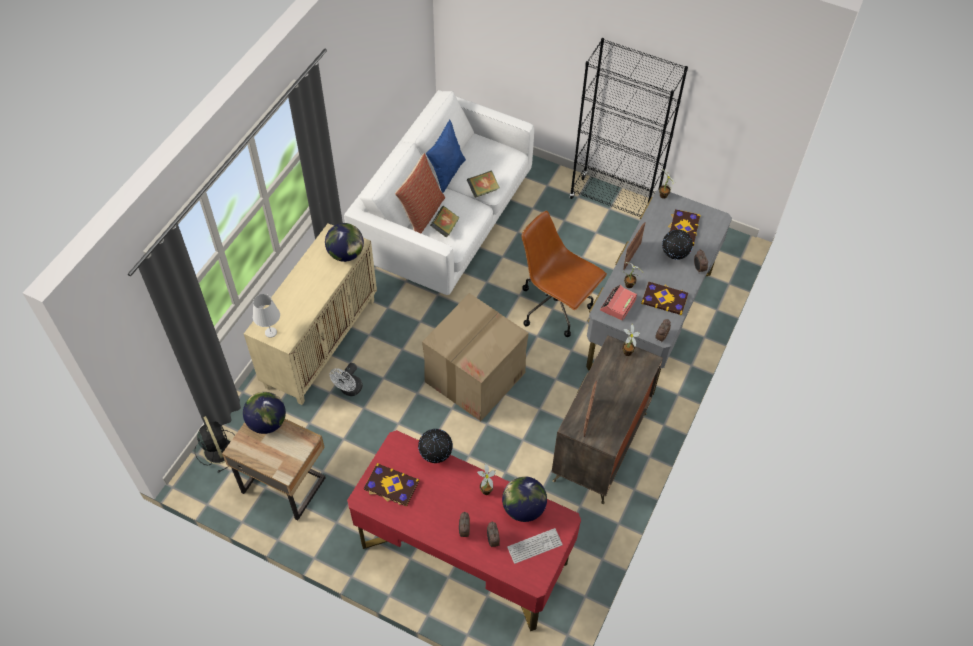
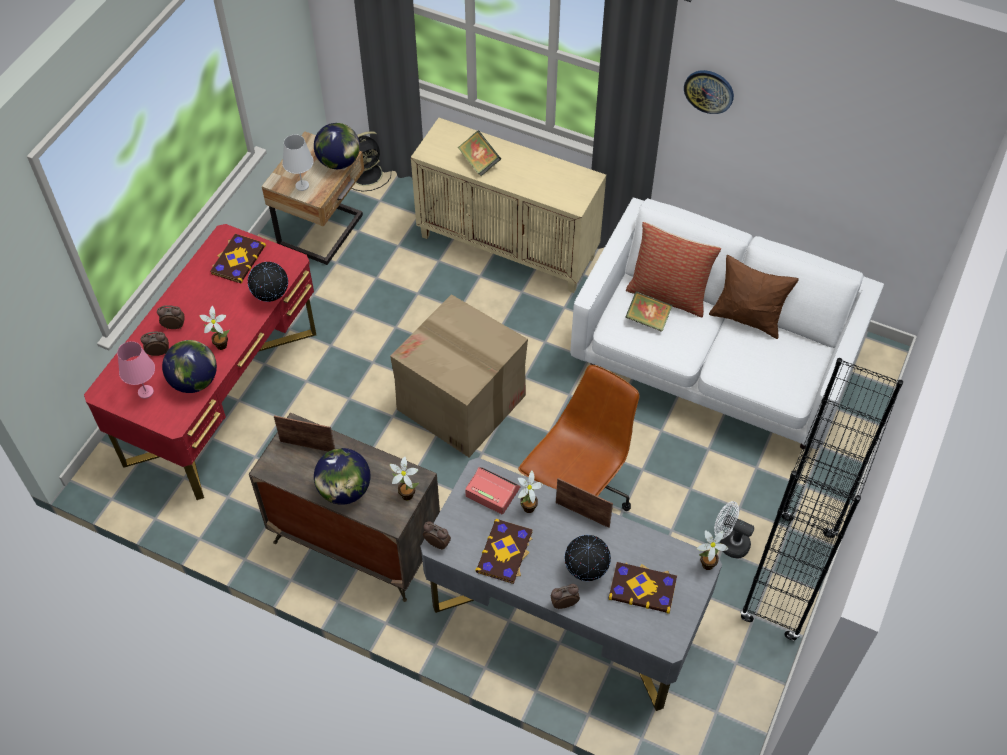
camera: 90 degrees right, 0 degrees up
white table lamp [253,294,280,338] -> white table lamp moved to [282,134,314,191]
globe [325,223,364,262] -> globe moved to [314,448,371,505]
white fan [329,363,363,396] -> white fan moved to [714,501,754,559]
blue pillow [426,119,466,193] -> brown pillow [709,255,799,339]
book [467,170,500,198] -> book moved to [458,131,501,176]
keyboard [507,528,563,564] -> pink table lamp [117,341,155,399]
none -> wall clock [684,70,734,114]

